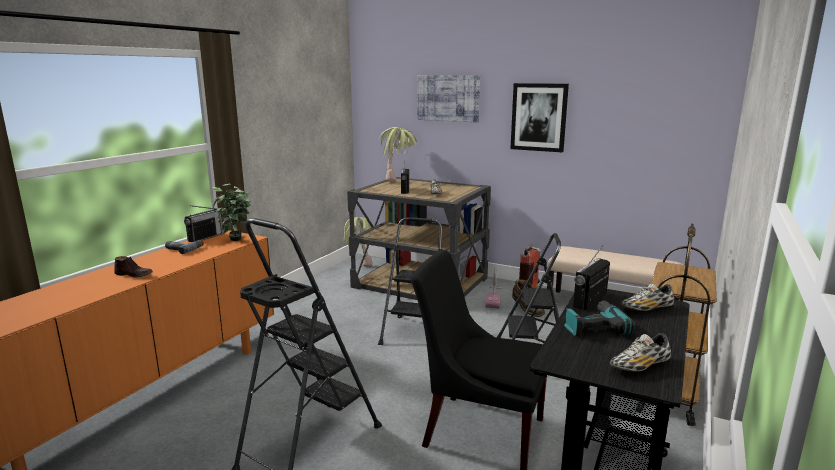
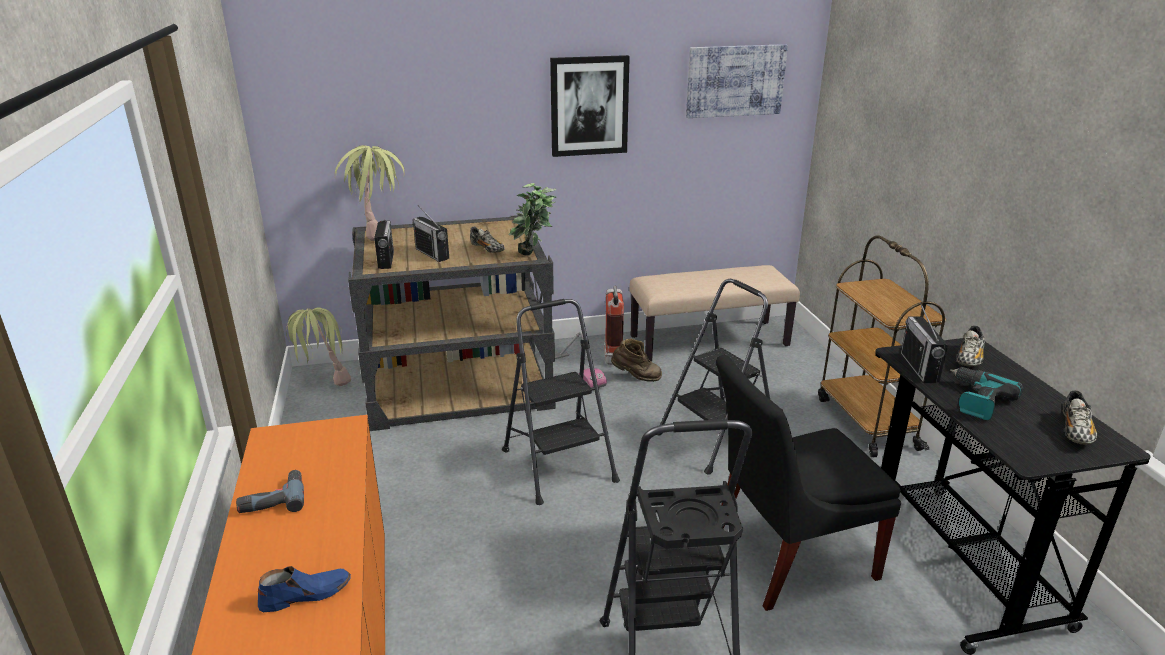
camera: 40 degrees left, 10 degrees up
brown shoe [114,256,153,278] -> blue shoe [258,566,351,612]
radio [184,205,224,242] -> radio moved to [374,220,394,269]
potted plant [212,184,251,241] -> potted plant moved to [509,183,557,256]
picture [417,75,480,122] -> picture moved to [686,44,788,118]

